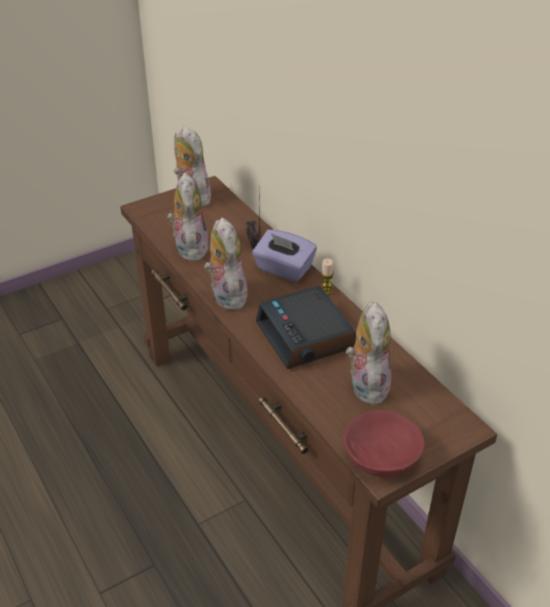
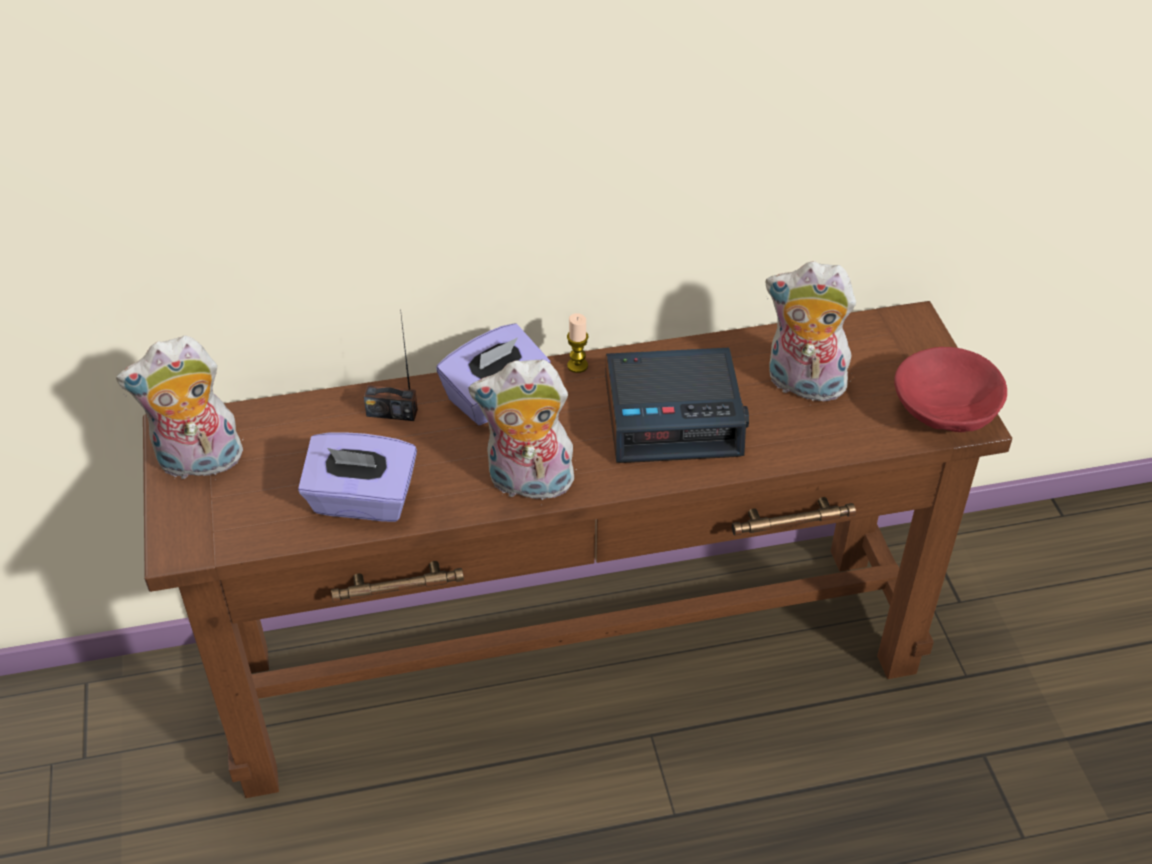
camera: 70 degrees left, 5 degrees up
plush toy [167,172,209,261] -> purple tissue box [298,432,417,522]

